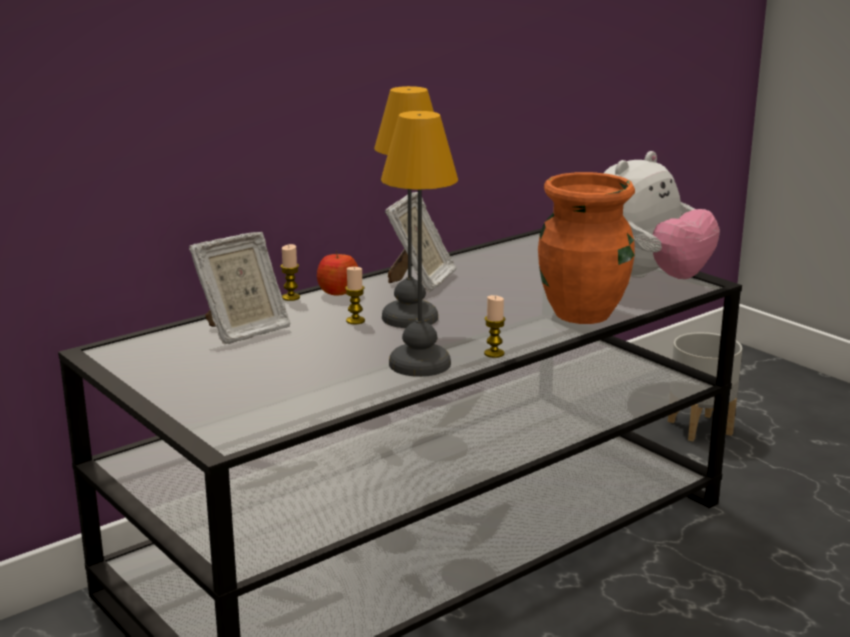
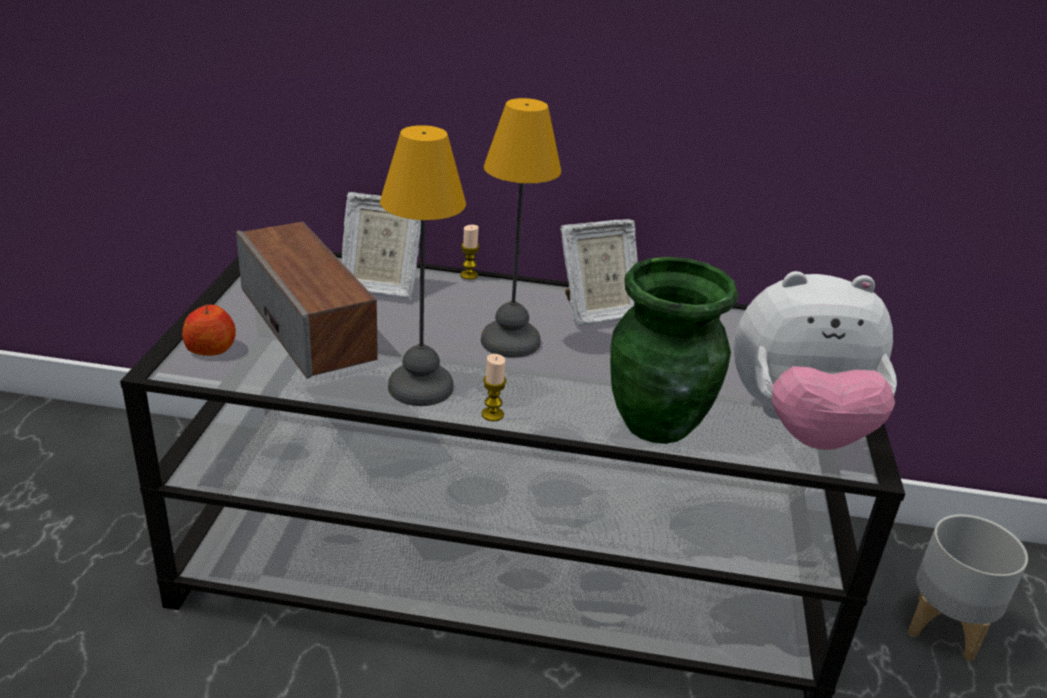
camera: 45 degrees right, 10 degrees up
apple [317,251,358,296] -> apple moved to [182,304,236,356]
candle [345,266,365,324] -> none
orange vase [538,172,635,324] -> green vase [610,257,738,444]
none -> speaker [236,222,378,378]

